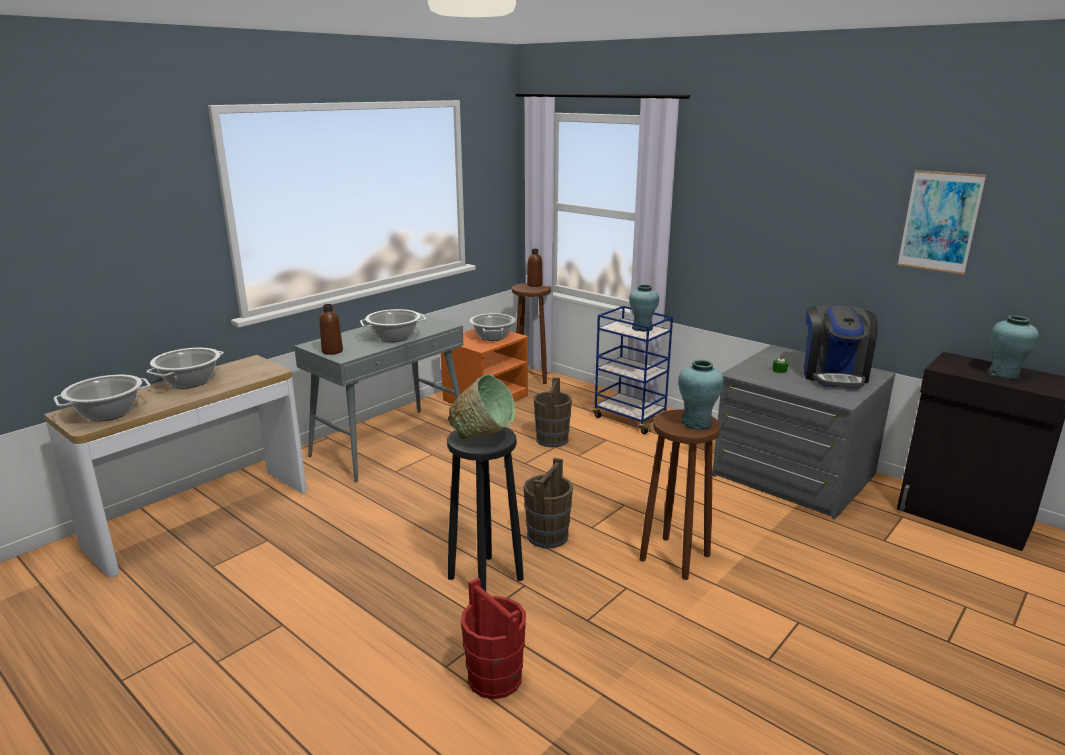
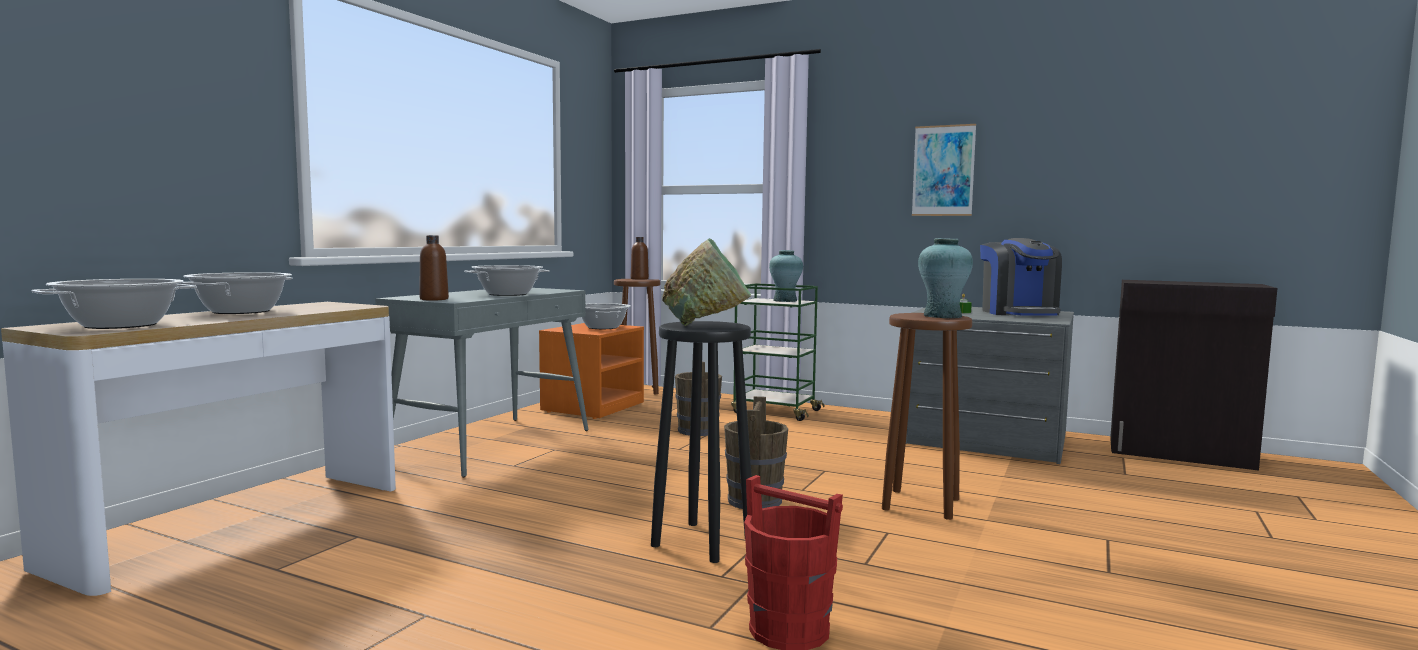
camera: 15 degrees left, 15 degrees down
blue cart [593,306,673,434] -> green cart [731,283,825,421]
picture [897,170,986,274] -> picture moved to [912,124,976,216]
turquoise vase [988,315,1039,380] -> none

